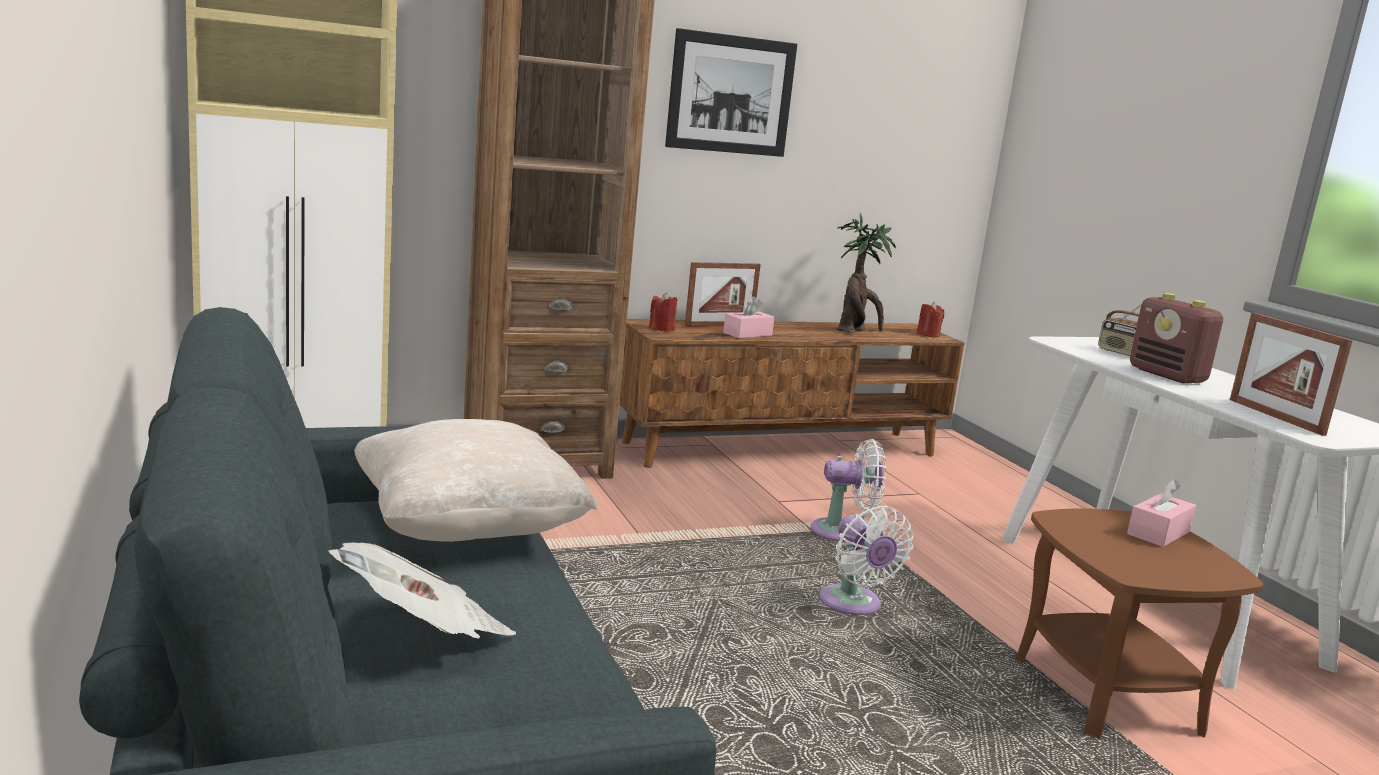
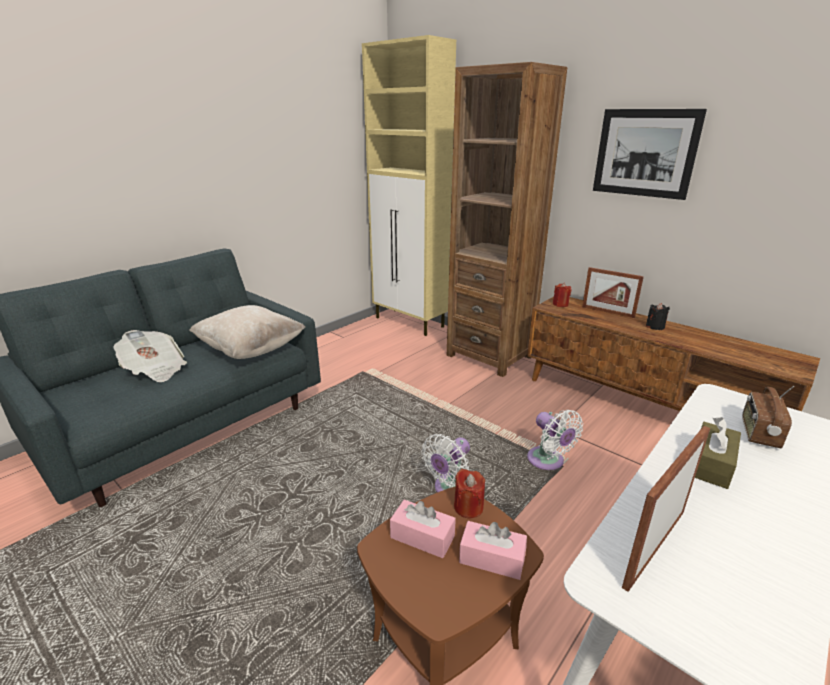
camera: 65 degrees right, 10 degrees up
pink tissue box [723,296,774,338] -> pink tissue box moved to [390,500,456,558]
potted plant [837,213,896,333] -> none
red candle [917,302,944,337] -> red candle moved to [454,469,485,518]
radio [1130,293,1223,383] -> brown tissue box [695,417,741,489]
none -> black candle [646,303,670,330]

